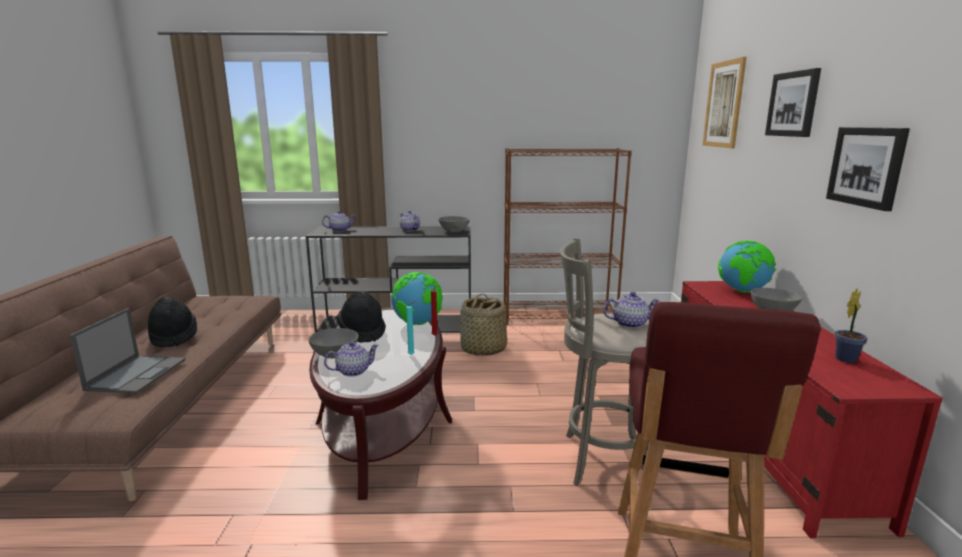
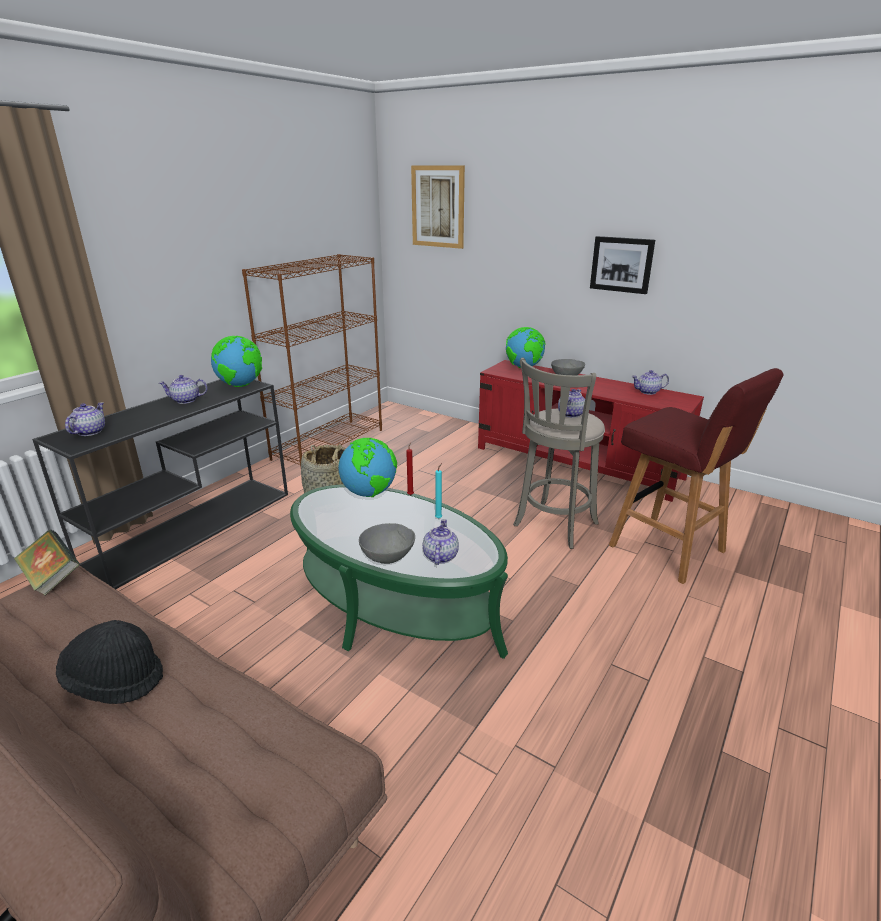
camera: 55 degrees left, 10 degrees up
laptop [70,308,186,393] -> none
brown coffee table [309,308,452,500] -> green coffee table [290,484,508,659]
black hat [337,291,386,343] -> none
grey bowl [439,216,470,232] -> globe [211,336,262,387]
picture [765,68,821,137] -> none
potted plant [835,288,868,363] -> teapot [632,370,669,395]
none -> book [14,530,80,596]

